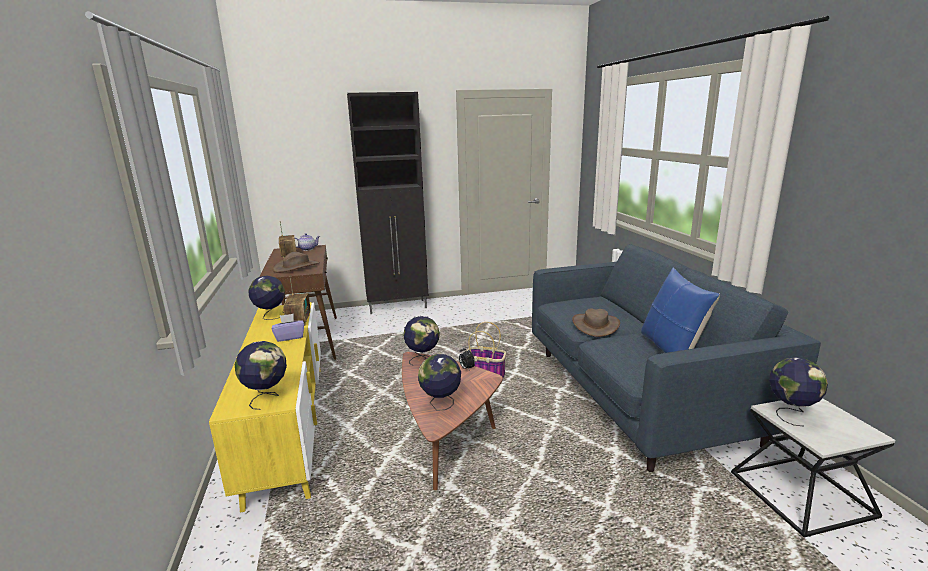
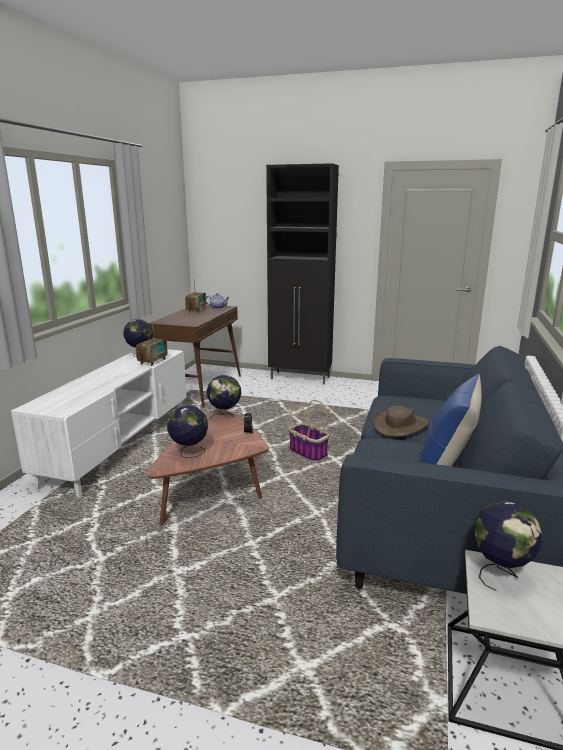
camera: 30 degrees right, 0 degrees up
yellow tv stand [209,302,321,512] -> white tv stand [11,349,187,497]
globe [235,341,287,410] -> none
brown hat [272,252,320,273] -> none
purple tissue box [272,314,304,342] -> none

